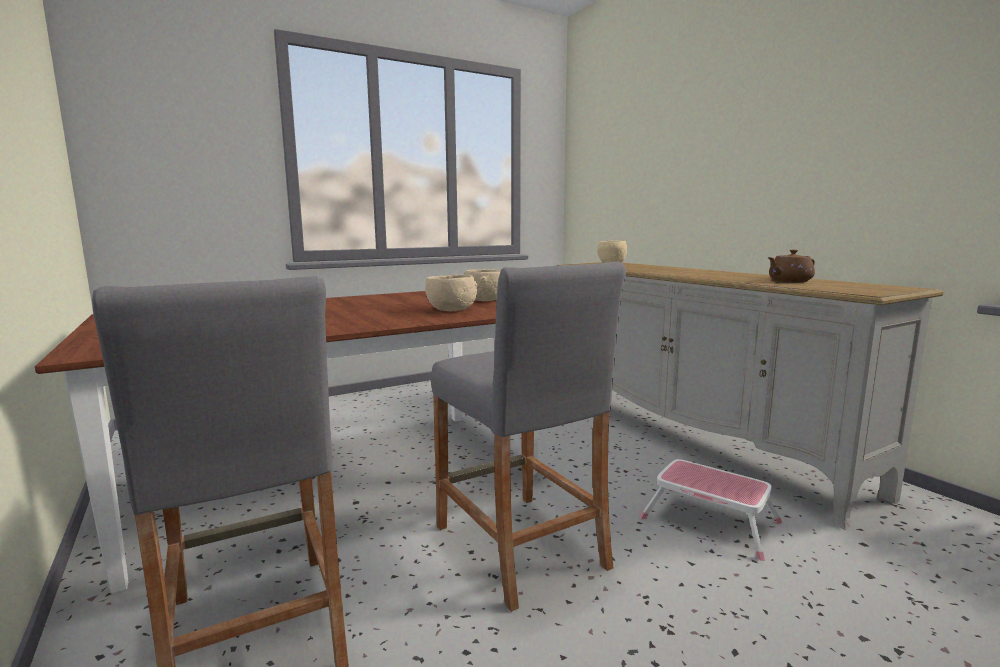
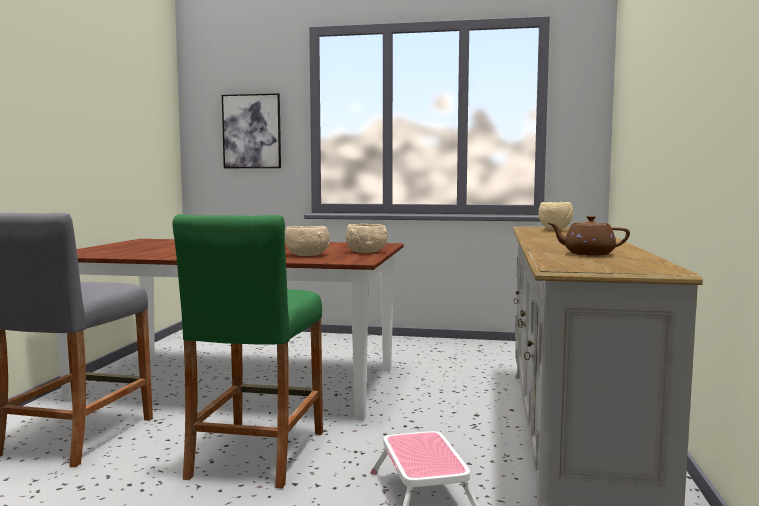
camera: 40 degrees right, 5 degrees down
grey stool [431,262,626,612] -> green stool [173,214,323,489]
none -> picture [222,93,281,168]

